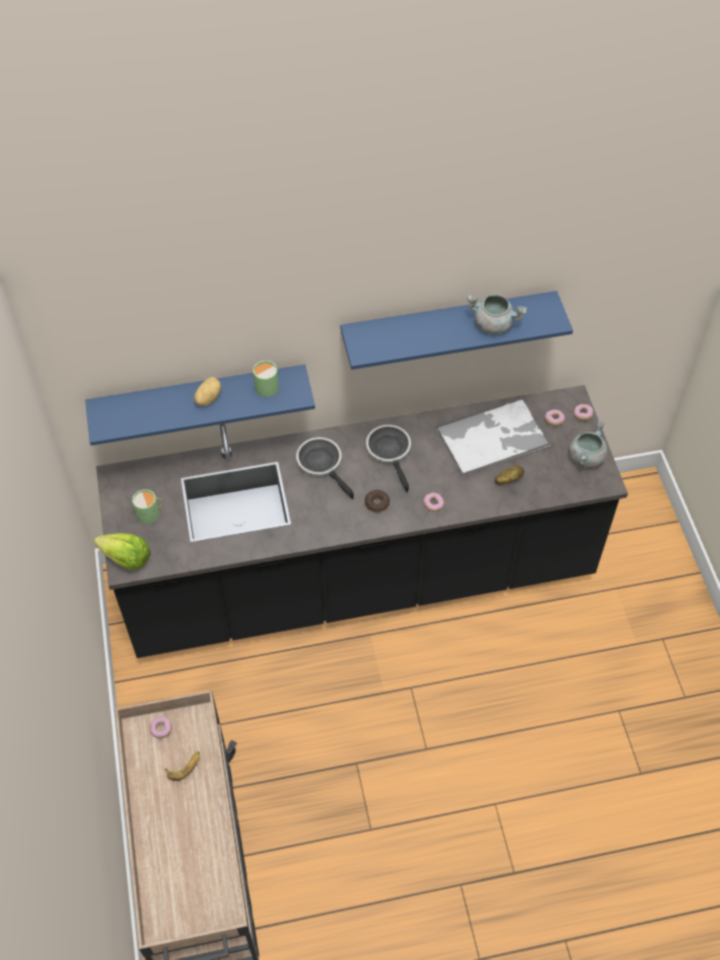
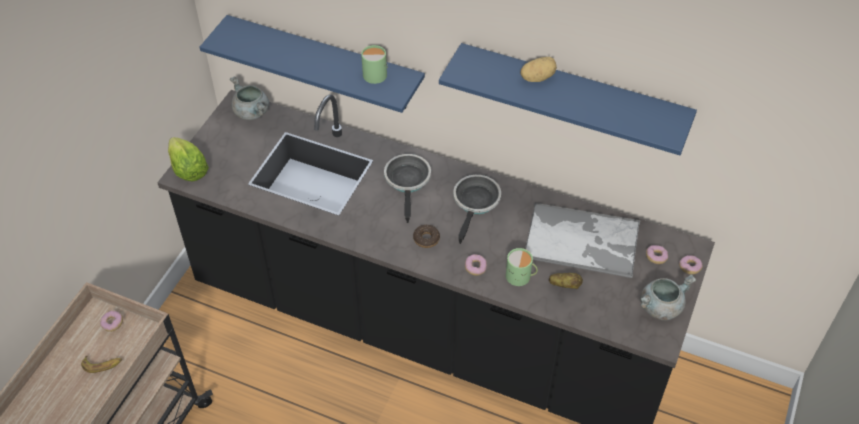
camera: 35 degrees right, 5 degrees down
green mug [132,489,163,524] -> green mug moved to [506,248,538,286]
potato [194,377,222,406] -> potato moved to [520,57,557,82]
grey cooking pot [467,295,527,334] -> grey cooking pot moved to [230,77,269,120]

